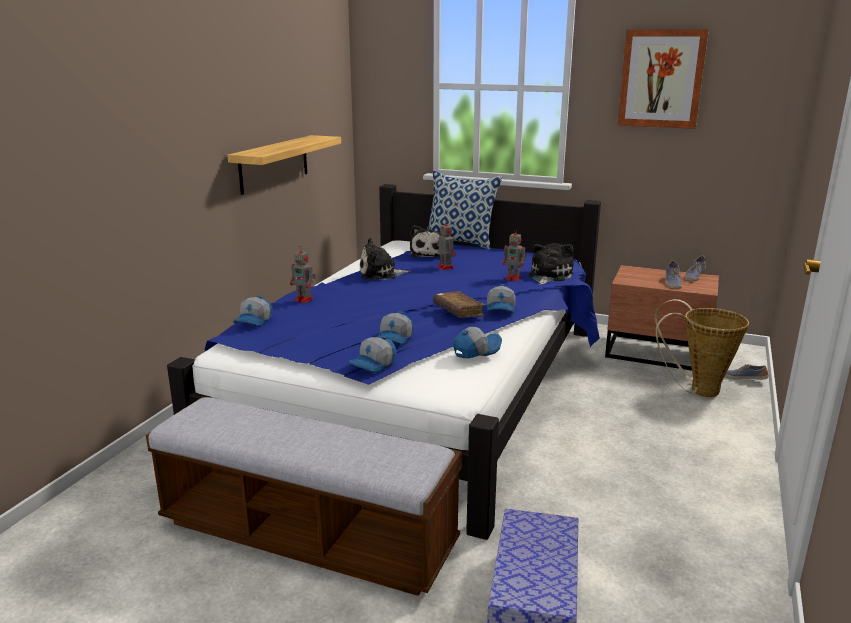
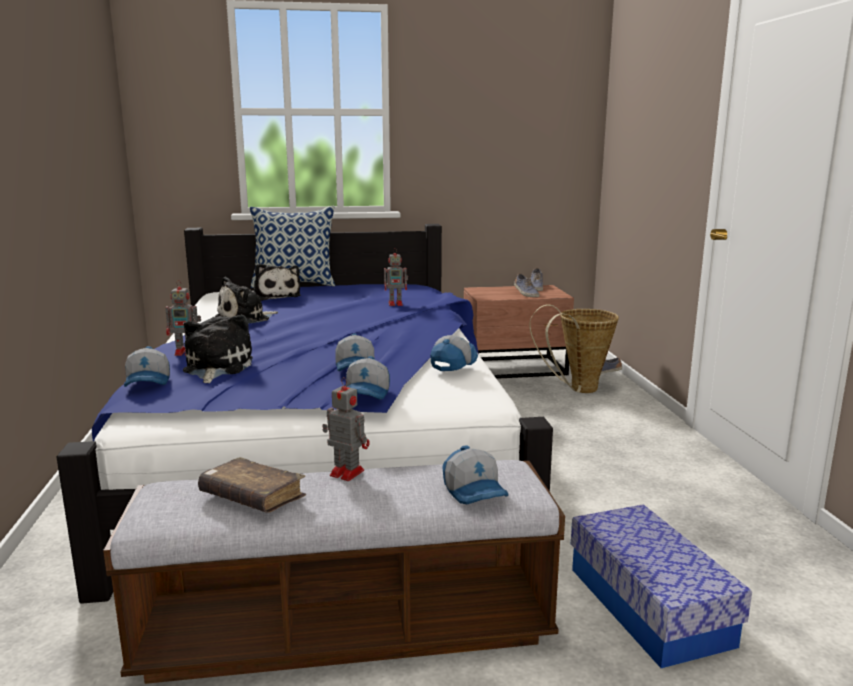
camera: 30 degrees left, 5 degrees down
shelf [227,135,341,195] -> none
brown book [433,291,486,318] -> brown book moved to [198,457,306,513]
toy robot [437,220,456,270] -> toy robot moved to [322,377,370,481]
cap [487,284,516,313] -> cap moved to [442,445,509,504]
plush toy [528,243,574,284] -> plush toy moved to [183,315,253,383]
picture [618,29,709,129] -> none

